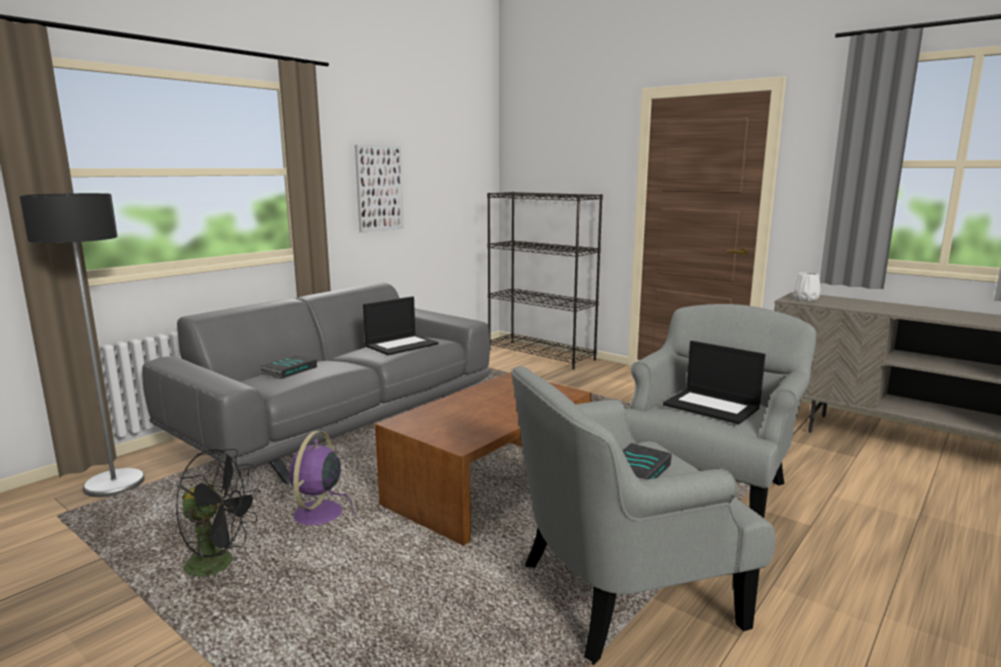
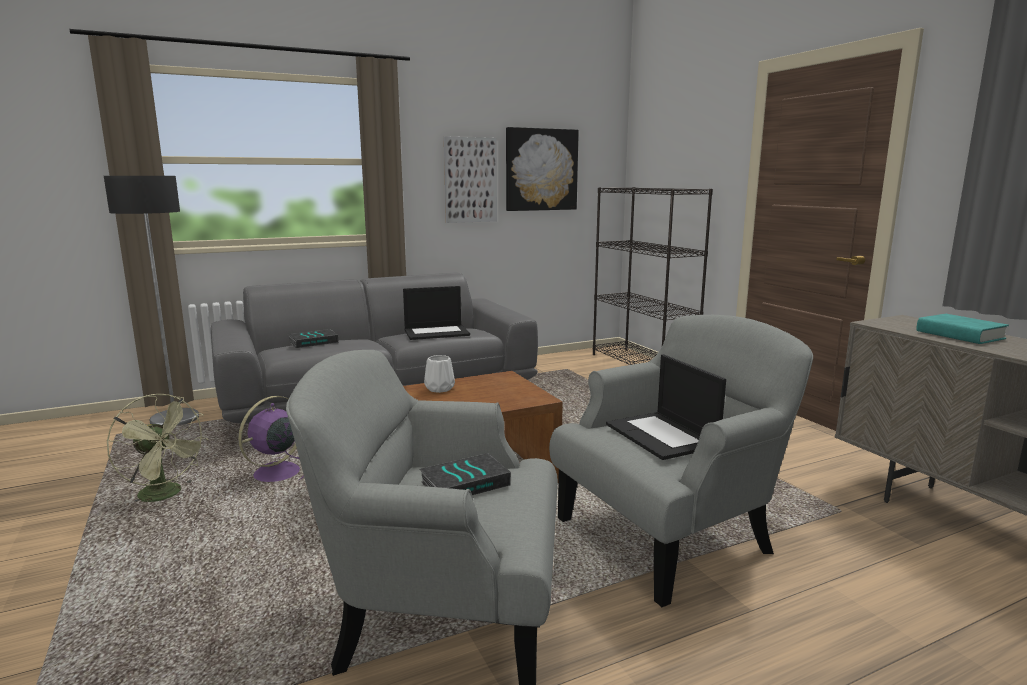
camera: 25 degrees right, 0 degrees up
black fan [176,449,260,579] -> green fan [106,394,208,503]
white vase [793,272,821,301] -> white vase moved to [424,355,455,393]
none -> picture [506,127,579,211]
none -> turquoise book [916,314,1009,344]

